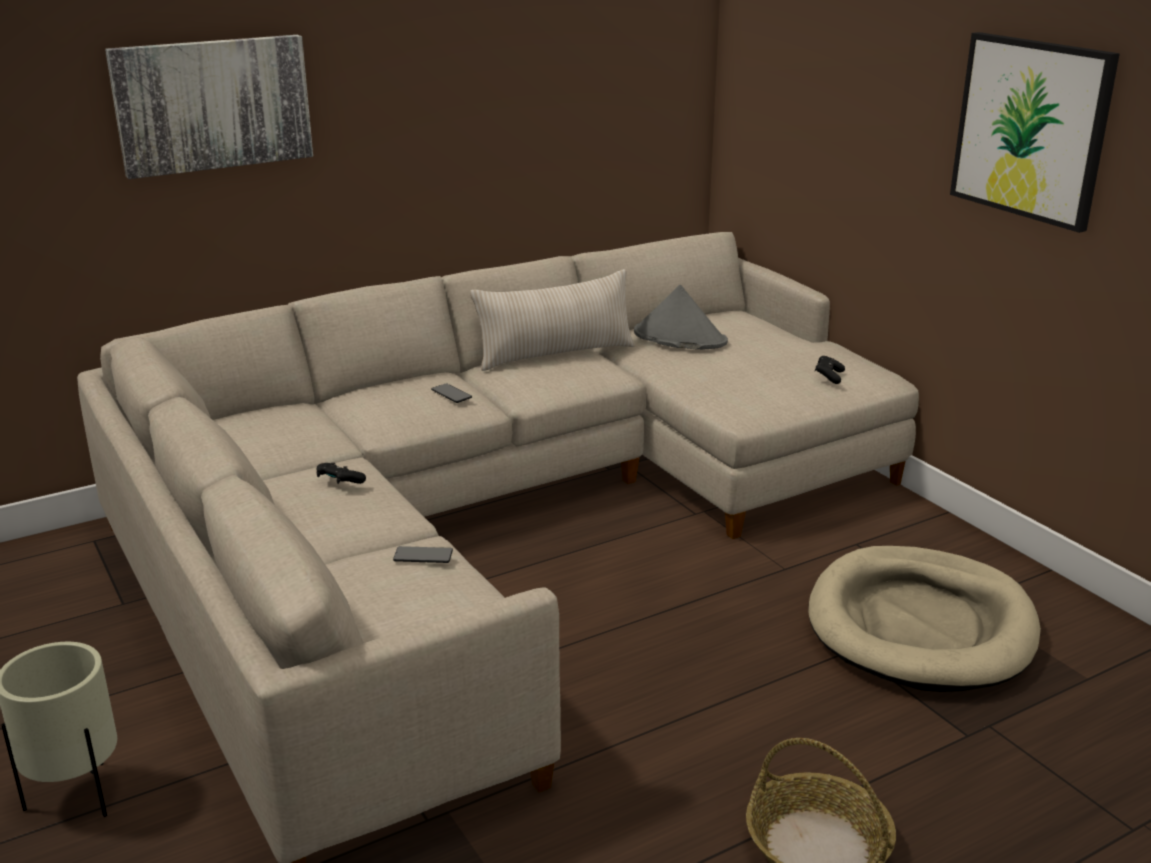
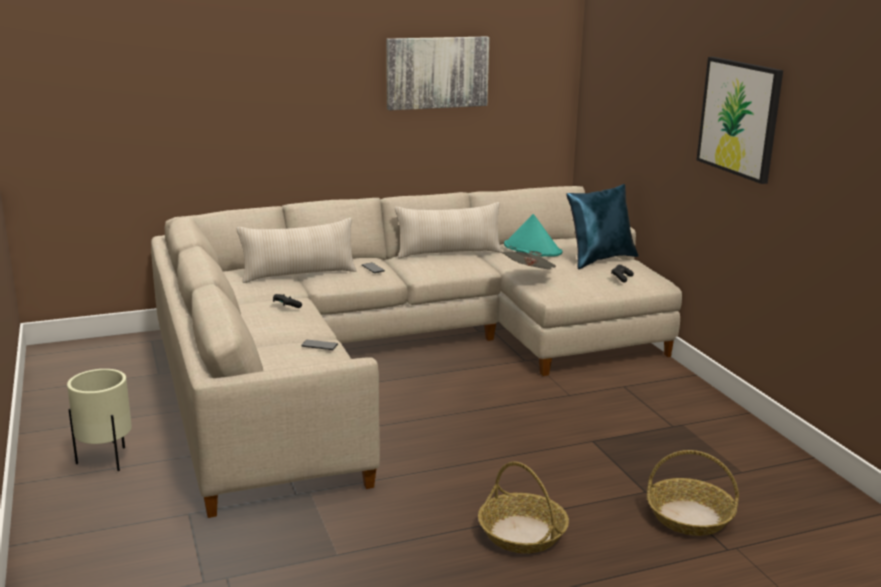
camera: 10 degrees right, 5 degrees down
picture [105,35,313,179] -> picture moved to [386,36,490,110]
grey hat [634,285,728,350] -> turquoise hat [504,214,563,257]
beige dog bed [808,546,1041,692] -> none
none -> beige pillow [237,218,356,283]
none -> newspaper [500,252,557,269]
none -> blue pillow [566,184,639,269]
none -> basket [647,450,739,536]

